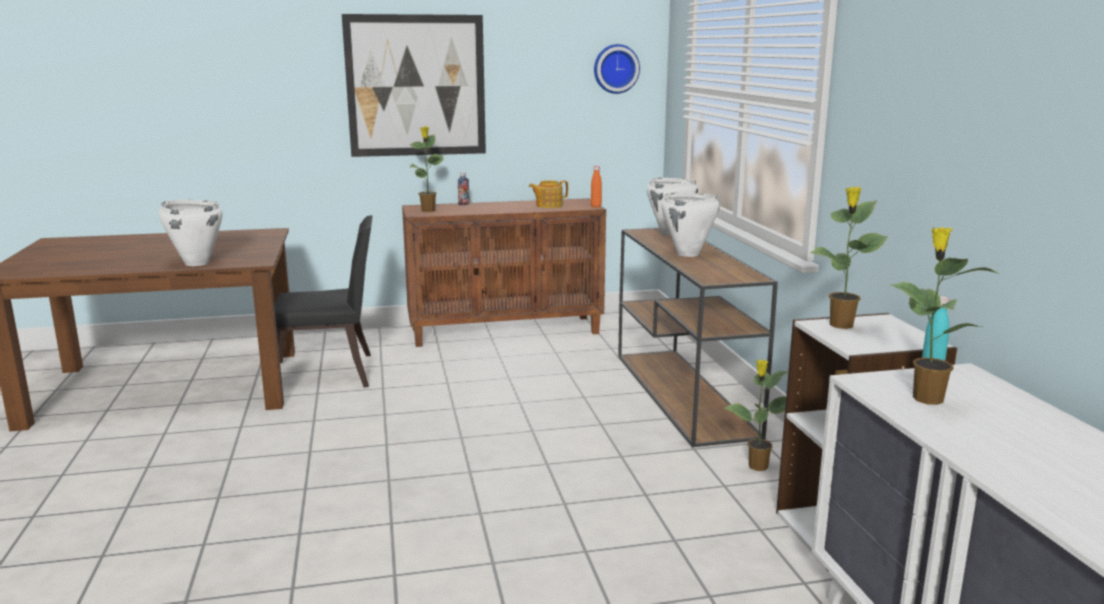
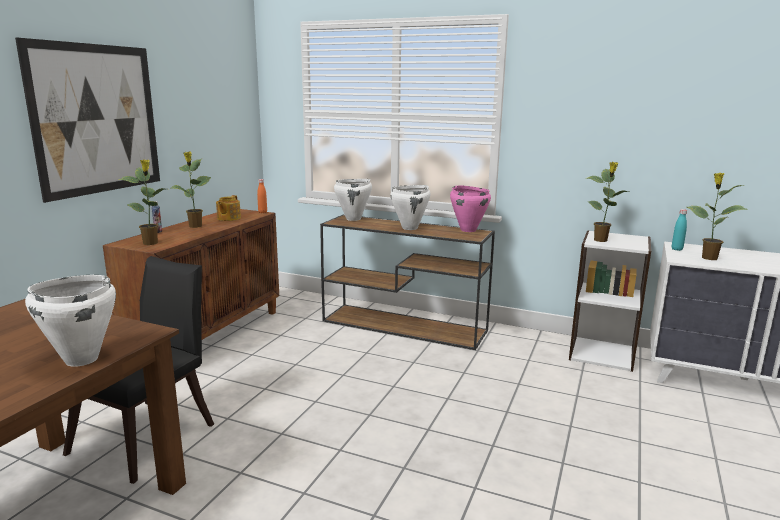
camera: 55 degrees left, 0 degrees up
wall clock [594,44,640,94] -> none
potted plant [724,360,788,471] -> potted plant moved to [171,152,211,228]
none -> pink cooking pot [450,186,491,232]

